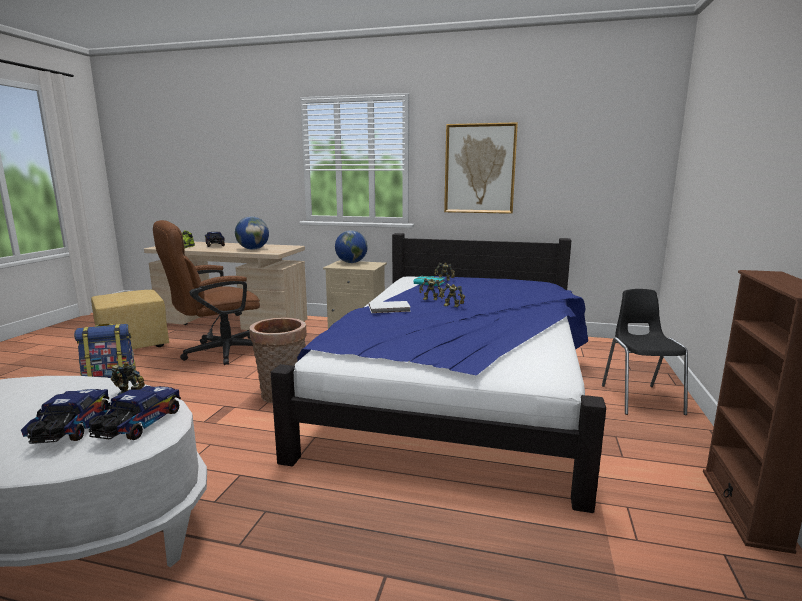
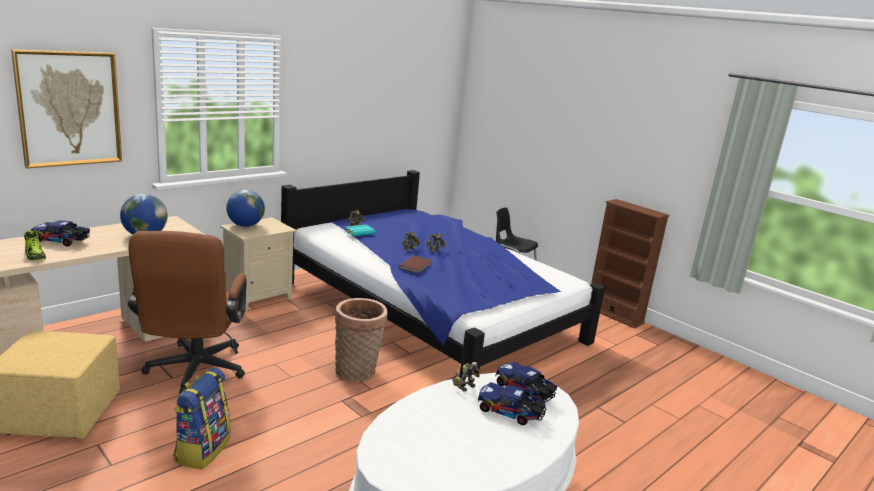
camera: 60 degrees left, 5 degrees up
white book [369,301,411,313] -> brown book [399,256,432,274]
picture [444,122,518,214] -> picture moved to [11,49,122,169]

